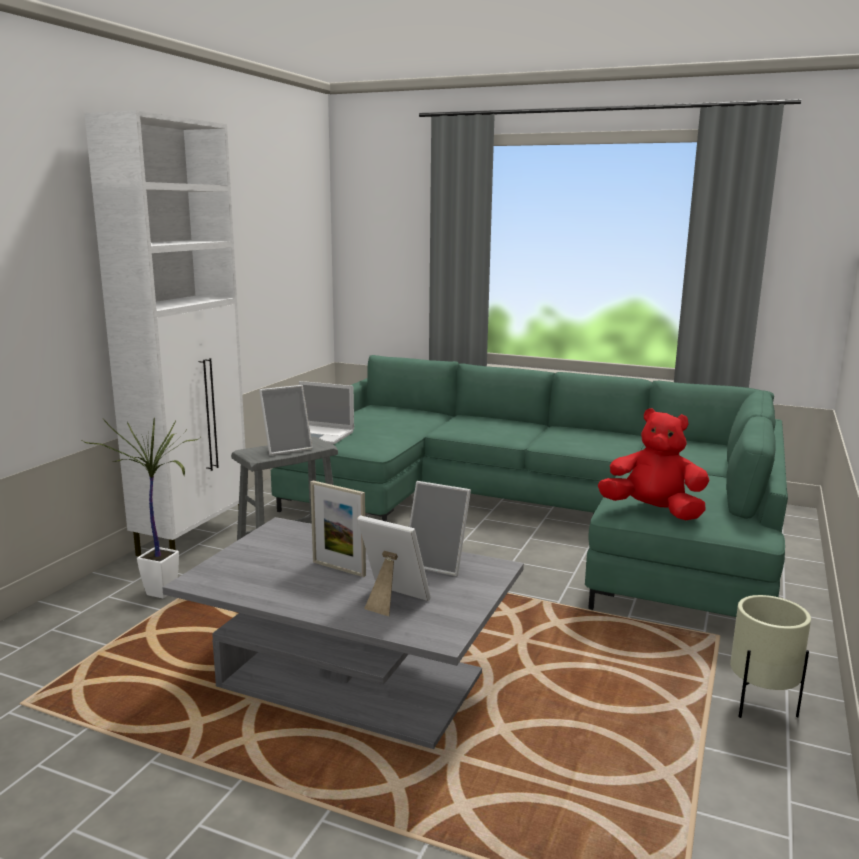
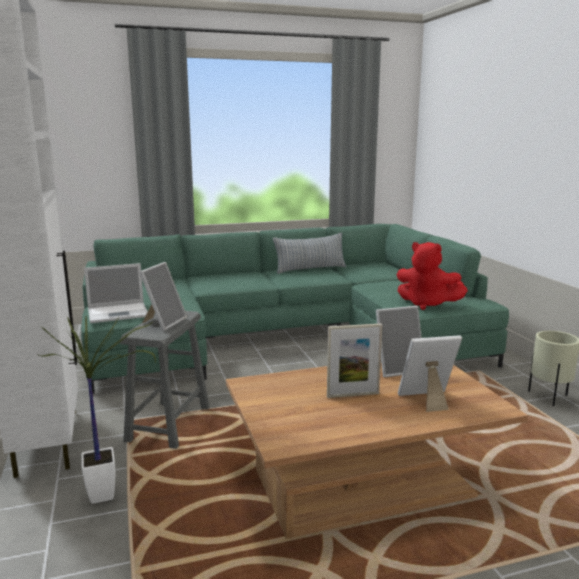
camera: 40 degrees left, 0 degrees up
grey coffee table [162,517,524,749] -> brown coffee table [226,363,528,539]
red plush toy [598,408,709,520] -> red plush toy turned 135 degrees counterclockwise [397,242,468,310]
none -> pillow [273,232,346,274]

